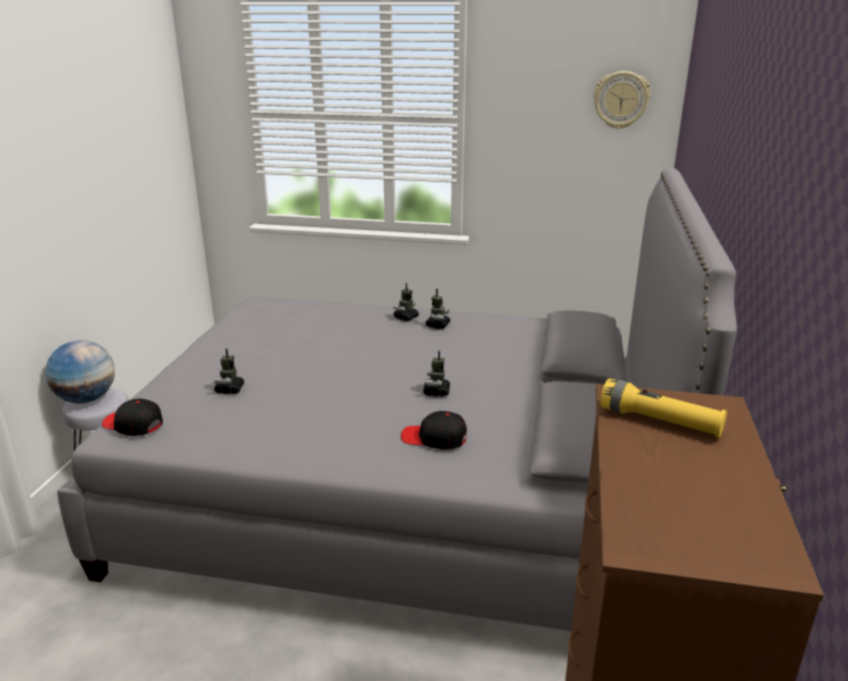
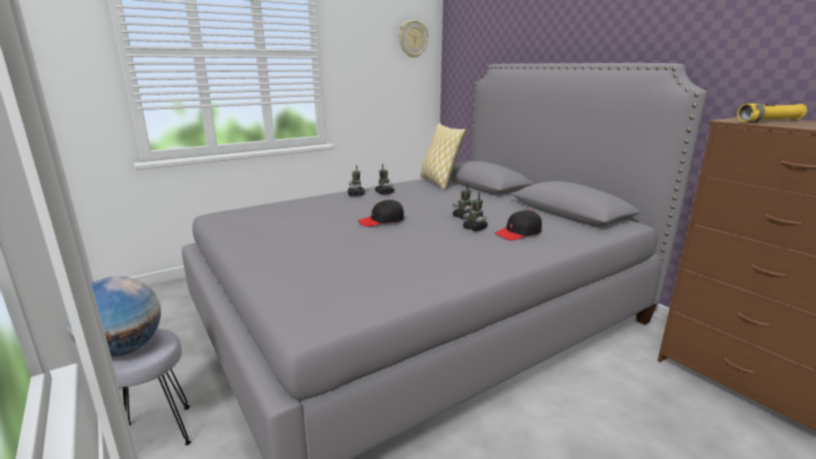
camera: 45 degrees left, 5 degrees down
black cap [102,398,163,436] -> black cap moved to [358,199,404,227]
toy robot [214,349,244,394] -> toy robot moved to [463,192,488,232]
none -> pillow [420,123,466,190]

